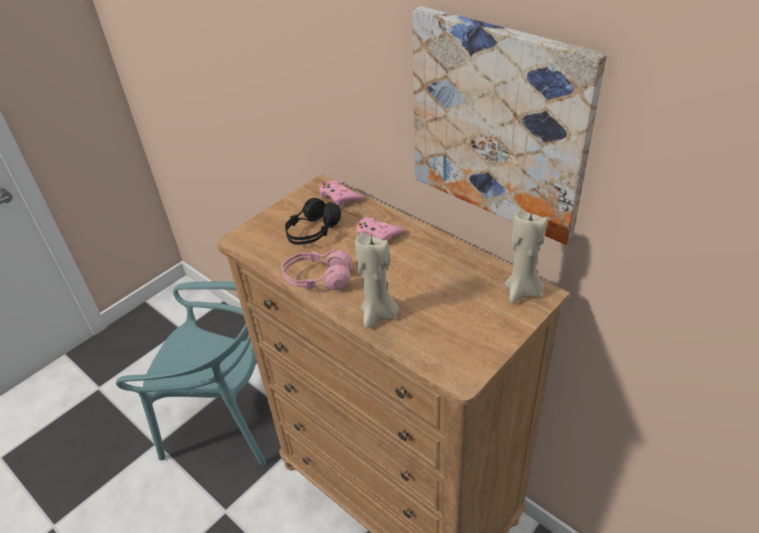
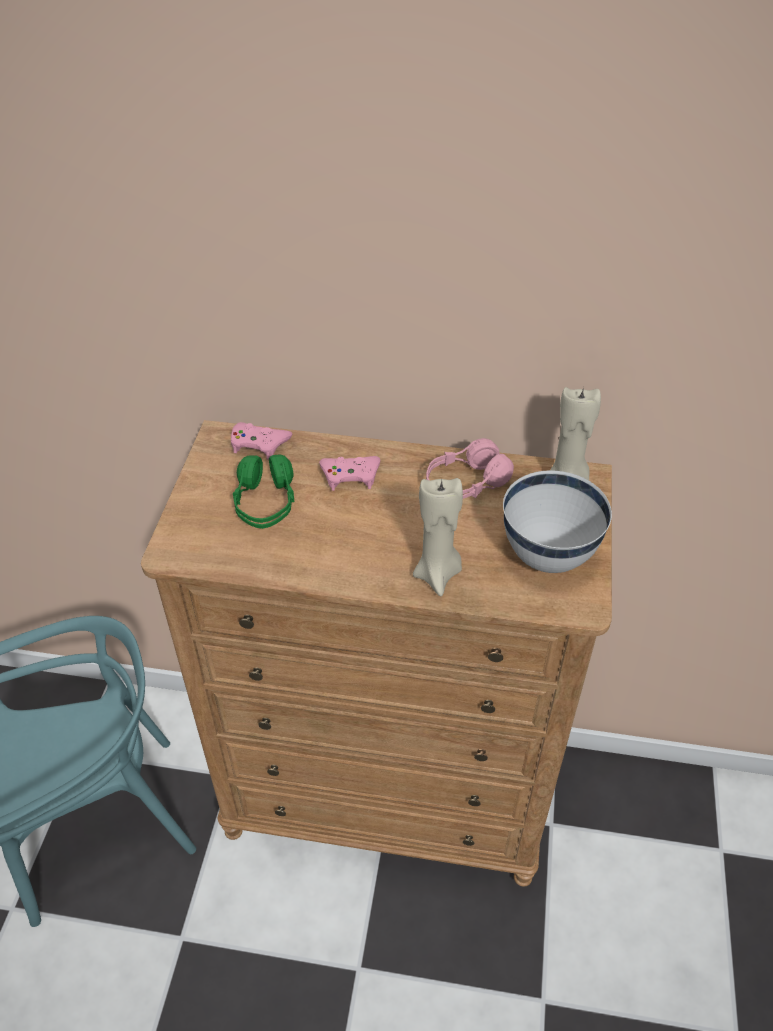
camera: 35 degrees left, 5 degrees up
pink headphones [281,250,352,291] -> pink headphones moved to [426,438,514,499]
black headphones [285,198,341,245] -> green headphones [233,455,294,529]
picture [412,6,607,245] -> none
none -> white bowl [503,470,612,573]

